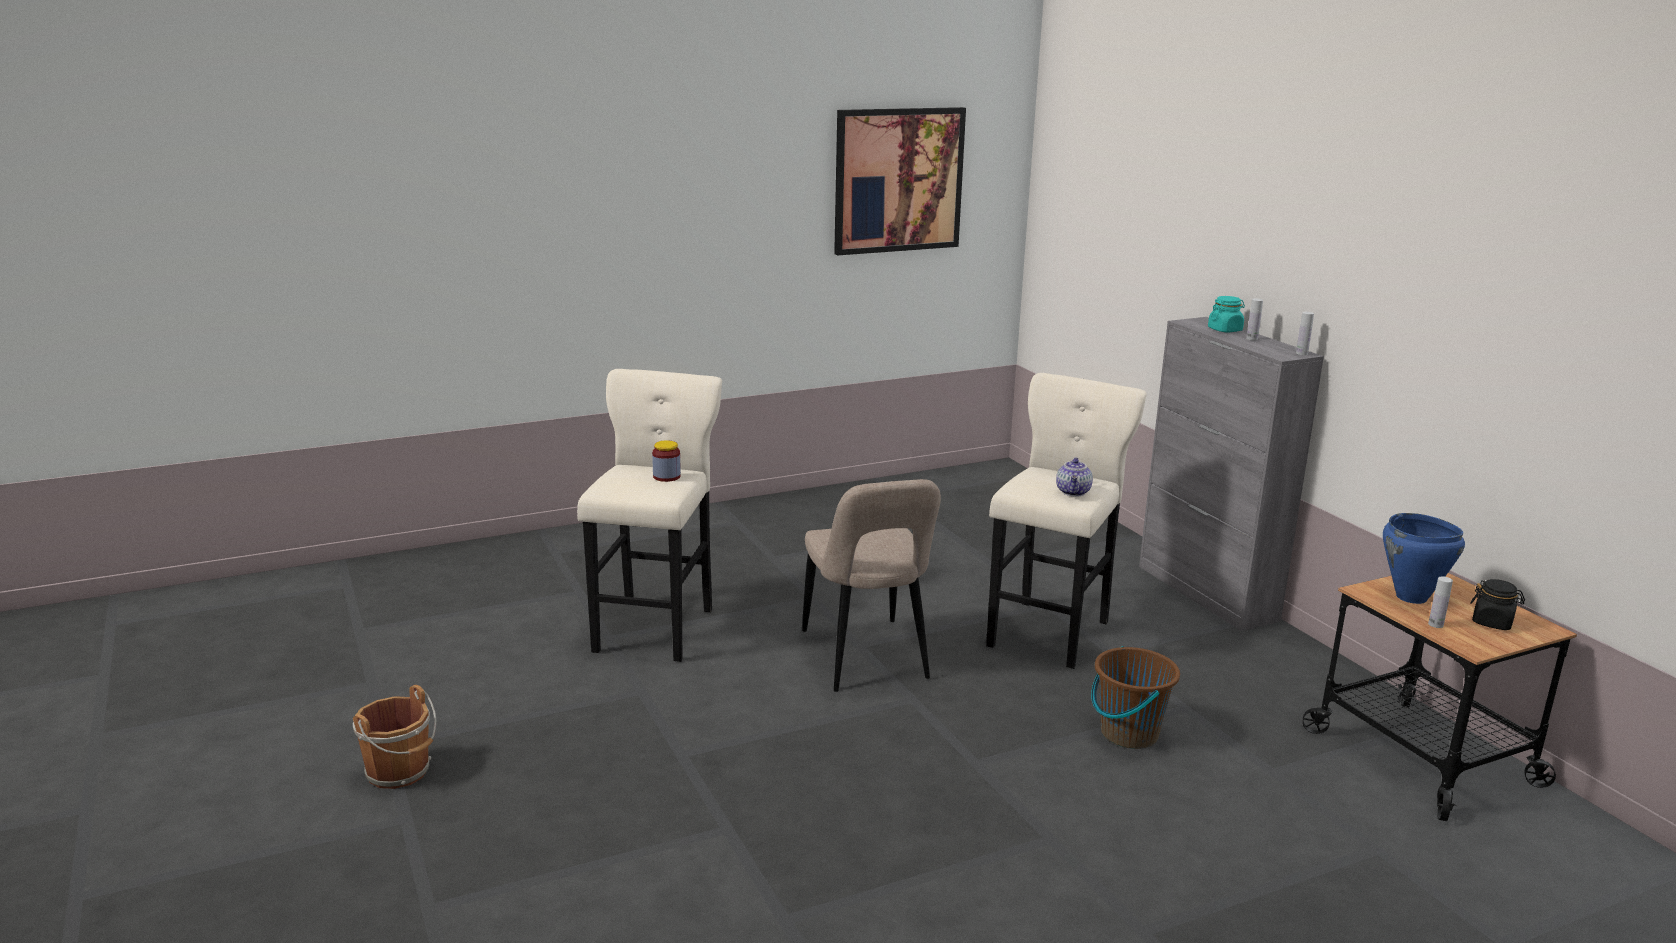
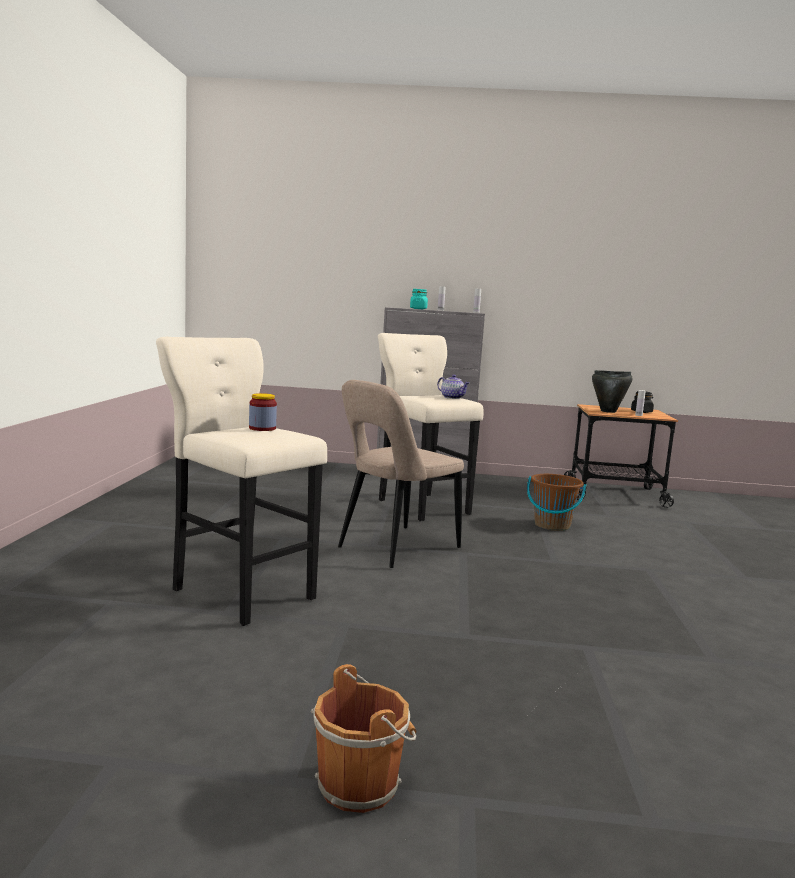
camera: 60 degrees left, 10 degrees down
beige chair [802,479,941,692] -> beige chair turned 120 degrees clockwise [338,380,464,568]
picture [834,107,966,256] -> none
blue cooking pot [1383,513,1465,604] -> black cooking pot [592,370,632,413]

